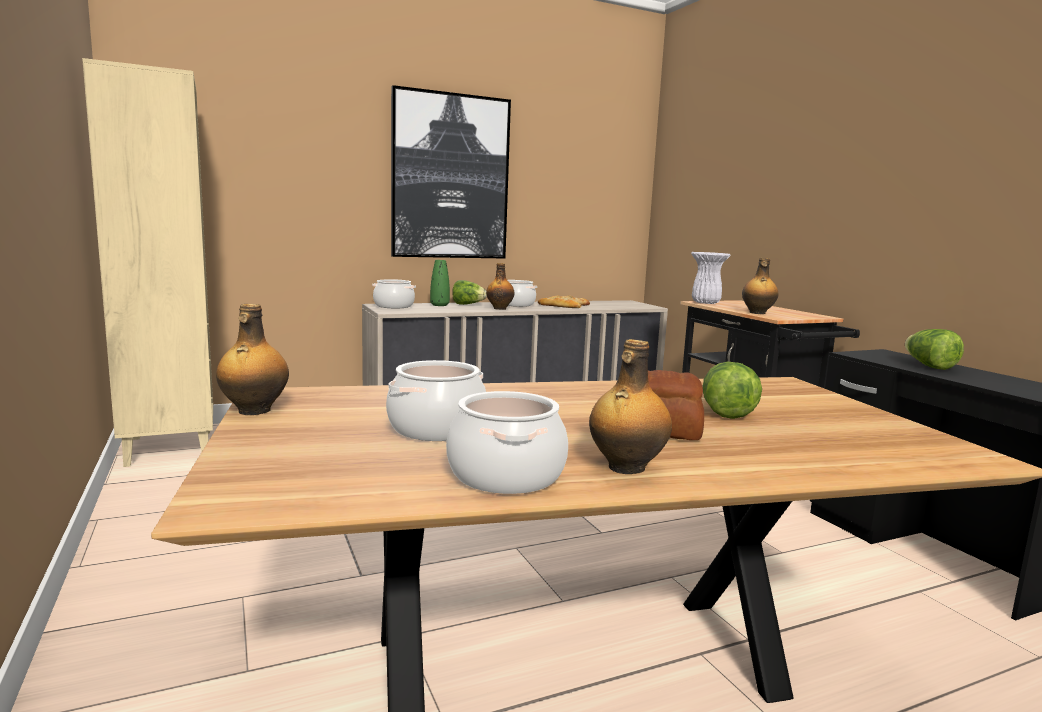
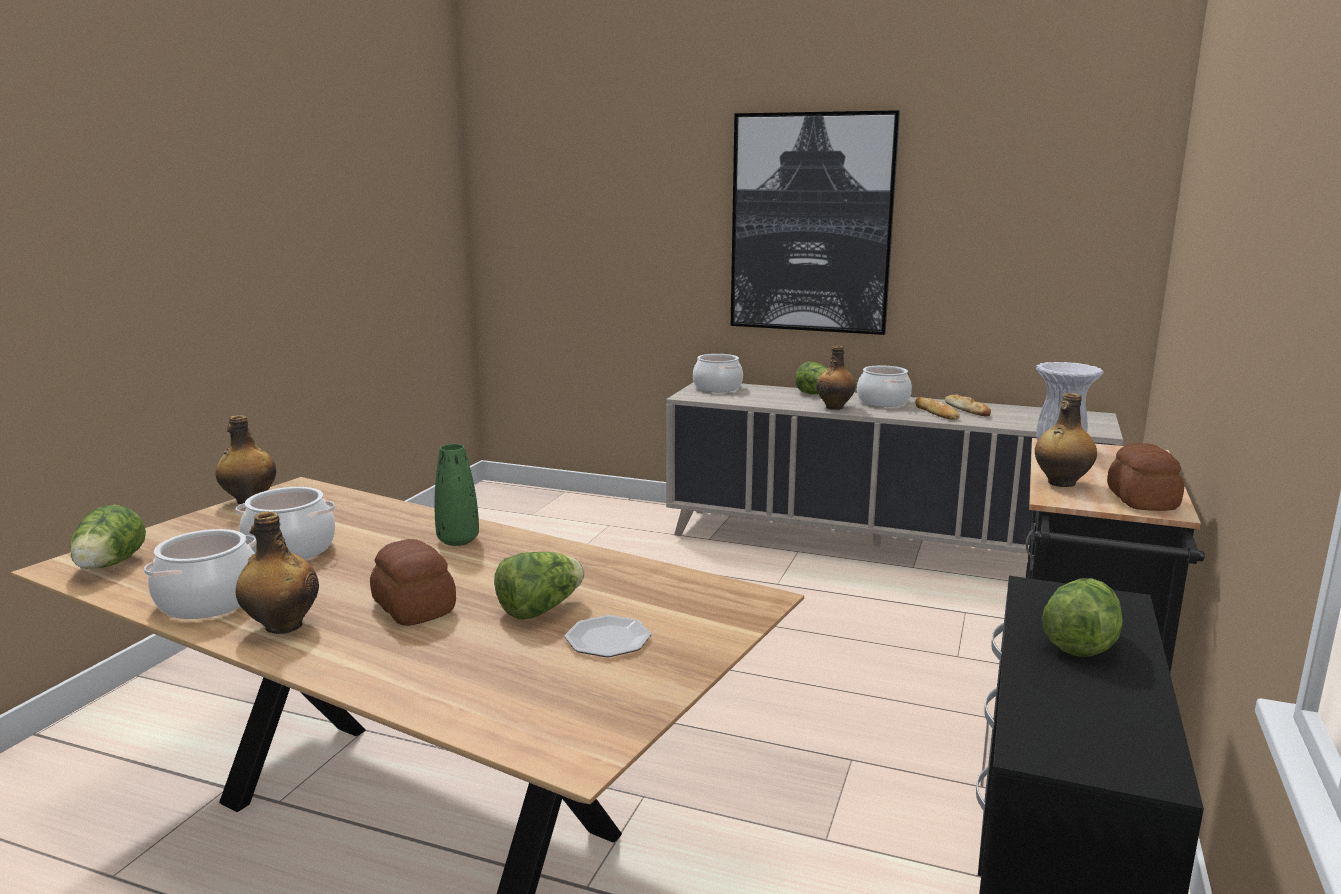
camera: 45 degrees right, 5 degrees up
beige bookcase [82,58,213,467] -> none
green vase [430,260,450,306] -> green vase moved to [434,444,479,546]
none -> lettuce [70,505,146,569]
none -> plate [565,615,651,657]
none -> bread [1107,443,1184,511]

